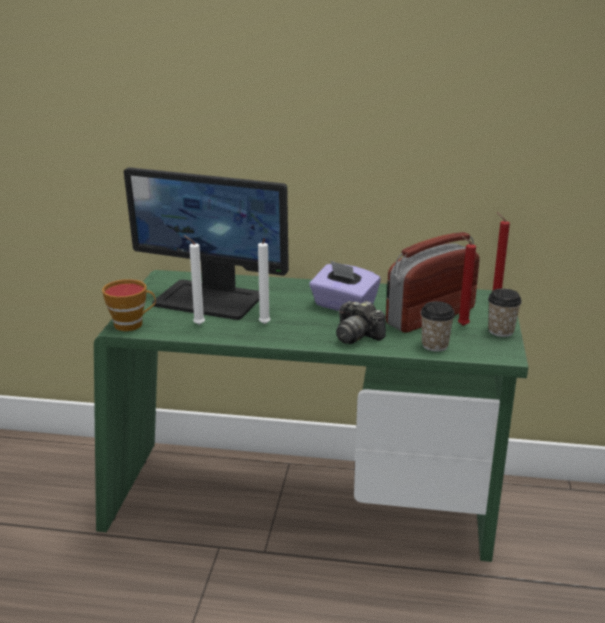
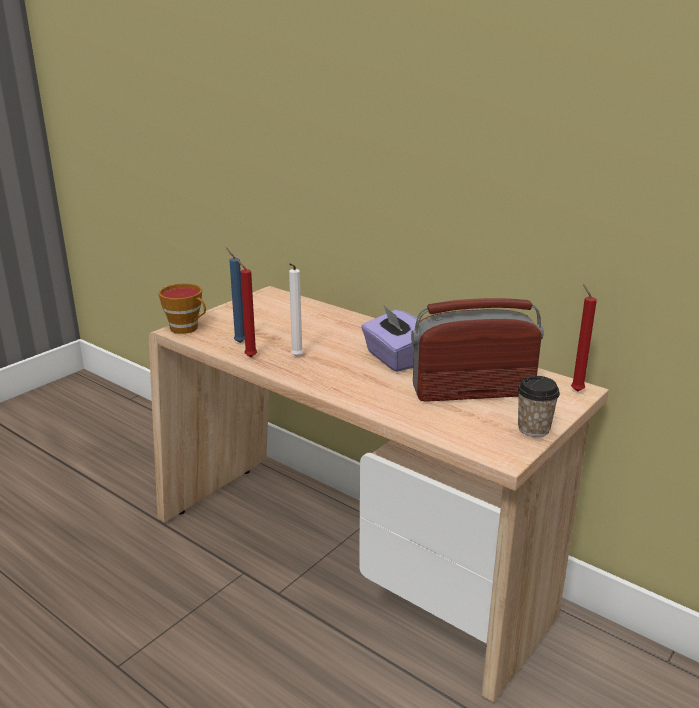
camera: 30 degrees right, 0 degrees up
green desk [94,270,528,562] -> beige desk [149,286,609,702]
monitor [124,167,289,320] -> none
white candle [183,235,205,325] -> blue candle [226,248,245,343]
camera [336,300,386,344] -> none
cup [420,301,455,352] -> none
red candle [458,236,476,326] -> red candle moved to [236,259,257,357]

